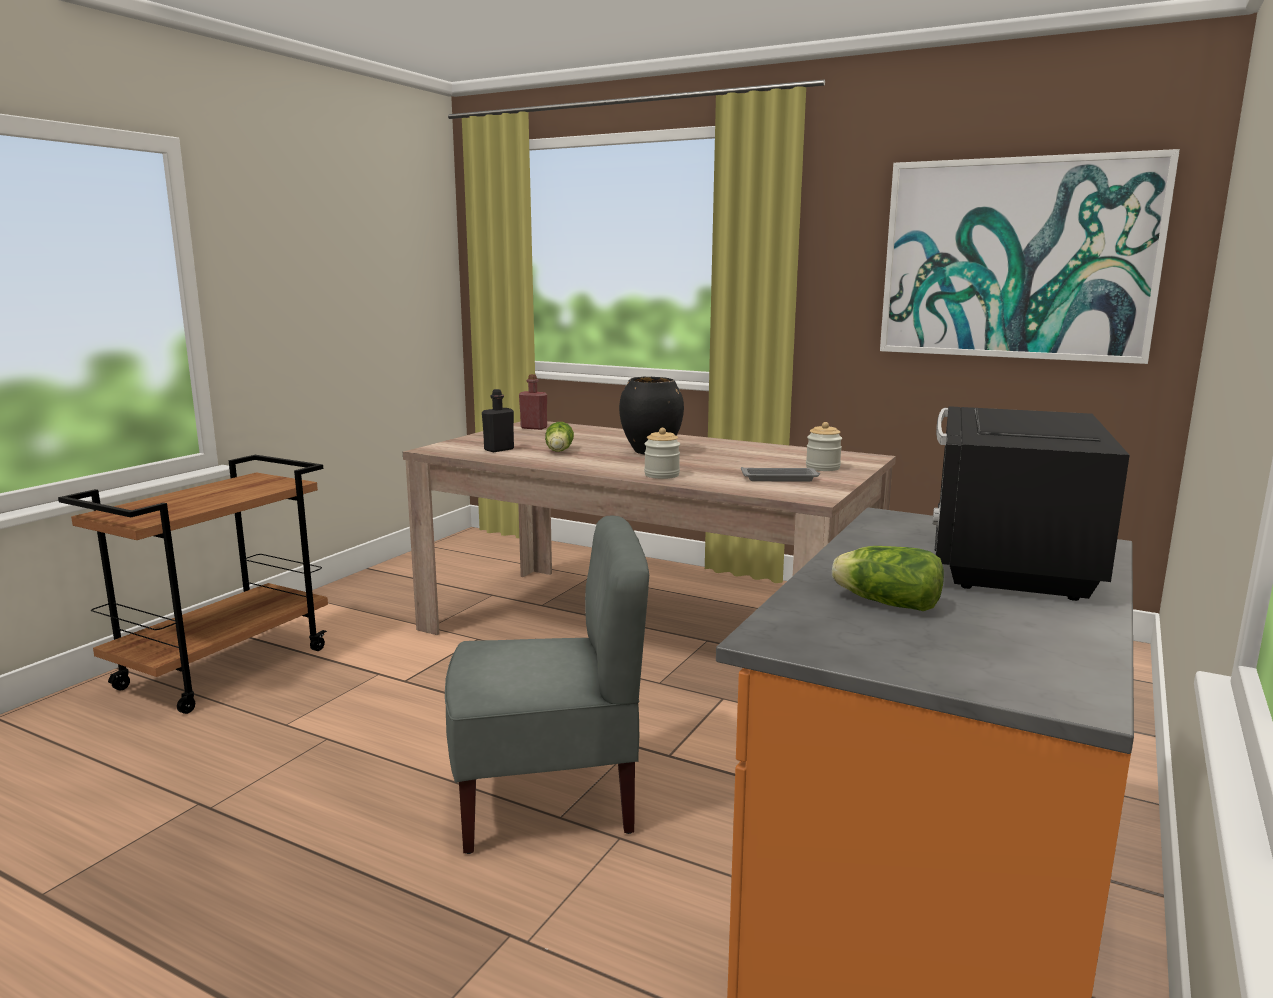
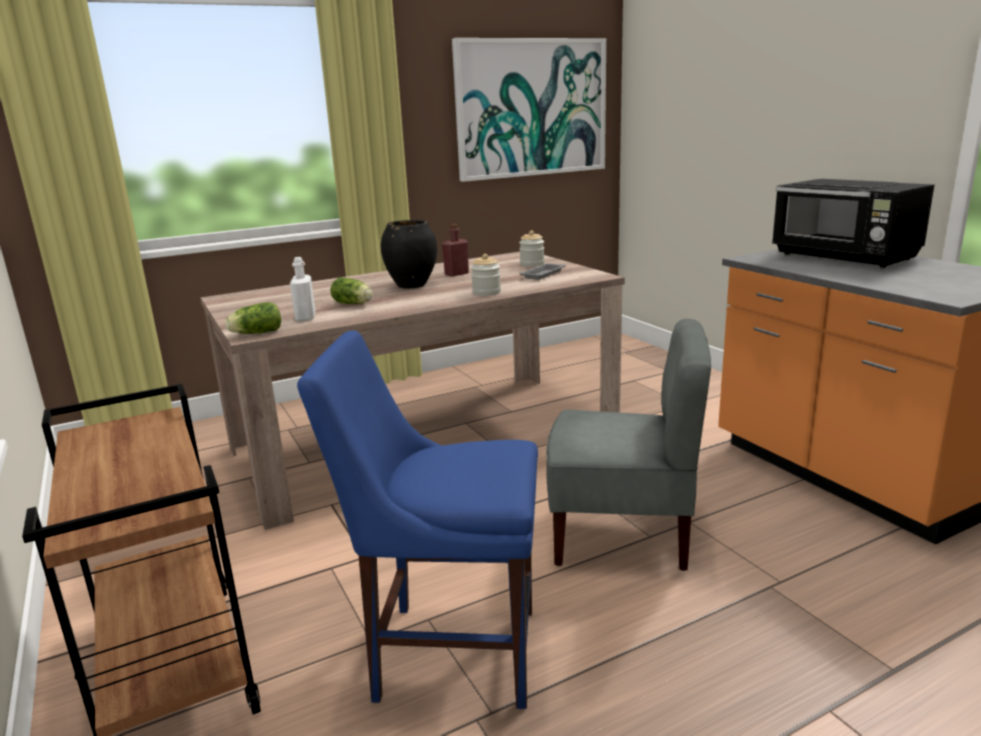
camera: 55 degrees left, 5 degrees up
grey chair [445,516,649,854] -> grey chair turned 75 degrees clockwise [546,319,711,571]
black bottle [482,389,514,452] -> white bottle [290,257,316,321]
red bottle [519,374,547,430] -> red bottle moved to [442,224,469,276]
lettuce [832,546,944,611] -> lettuce moved to [225,302,281,334]
none -> blue chair [297,331,538,709]

